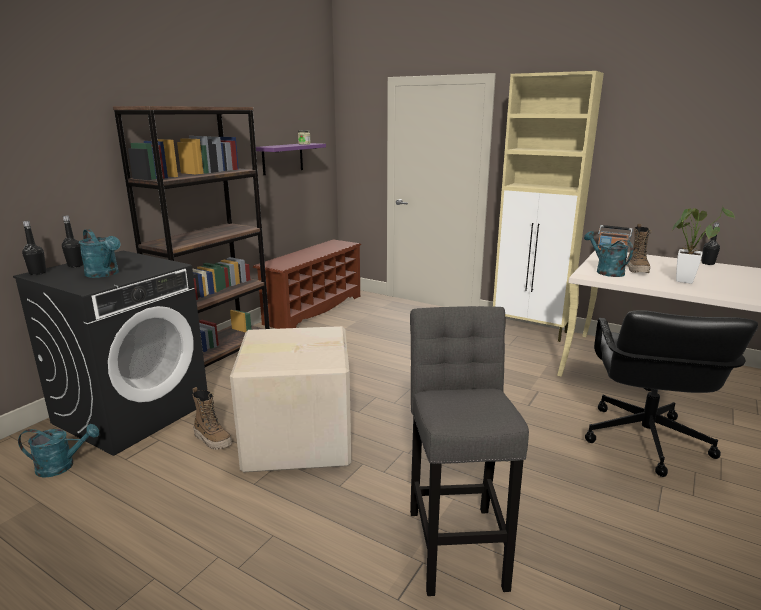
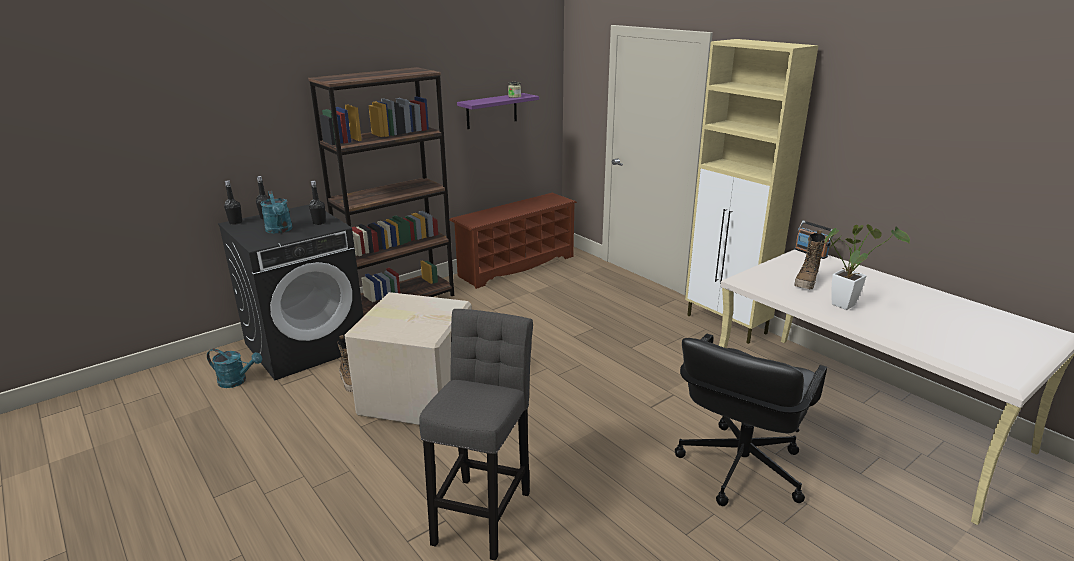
camera: 20 degrees right, 5 degrees up
turquoise watering can [584,231,633,277] -> none
black bottle [702,223,720,265] -> black bottle moved to [309,181,326,225]

